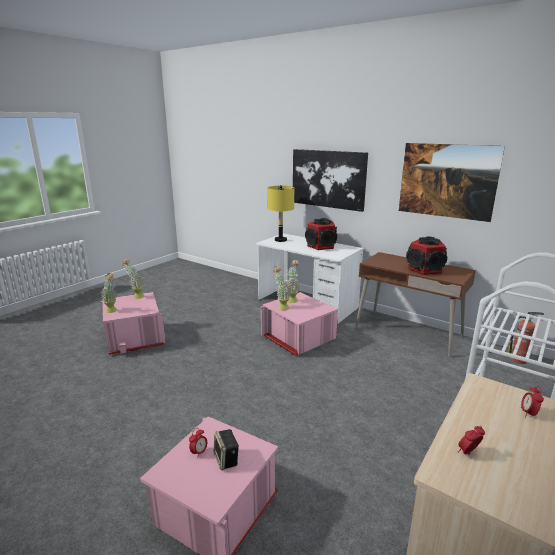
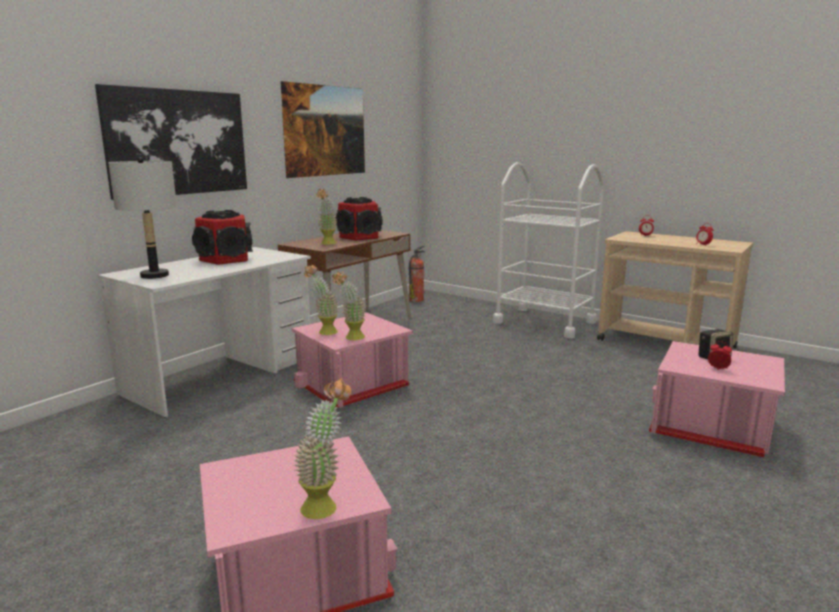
camera: 90 degrees left, 5 degrees down
potted plant [122,259,144,299] -> potted plant moved to [316,189,337,245]
yellow table lamp [267,185,294,242] -> grey table lamp [108,157,177,279]

